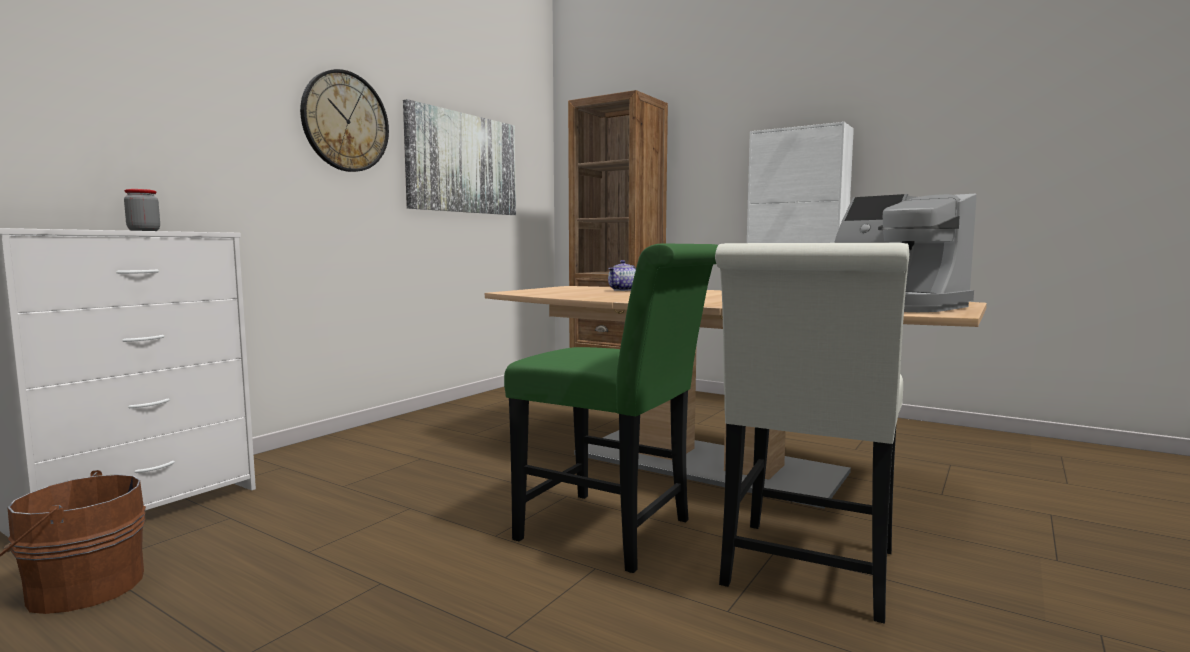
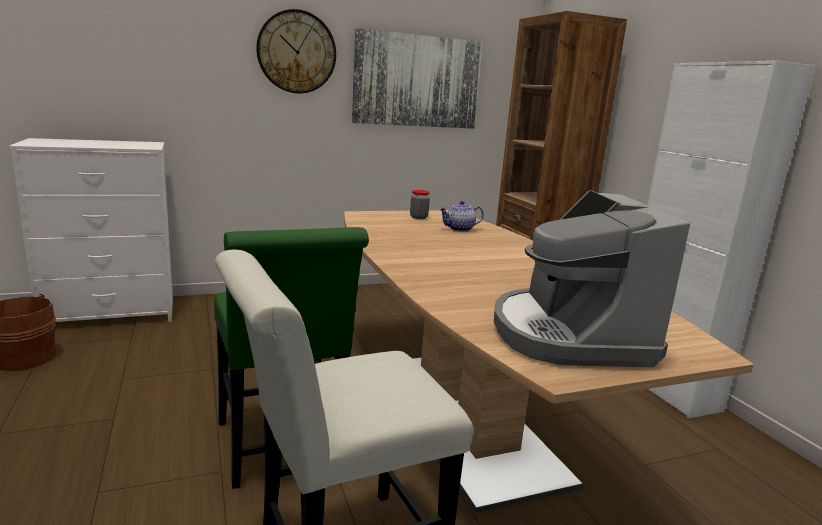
camera: 35 degrees right, 10 degrees up
jar [124,189,160,231] -> jar moved to [410,190,430,219]

